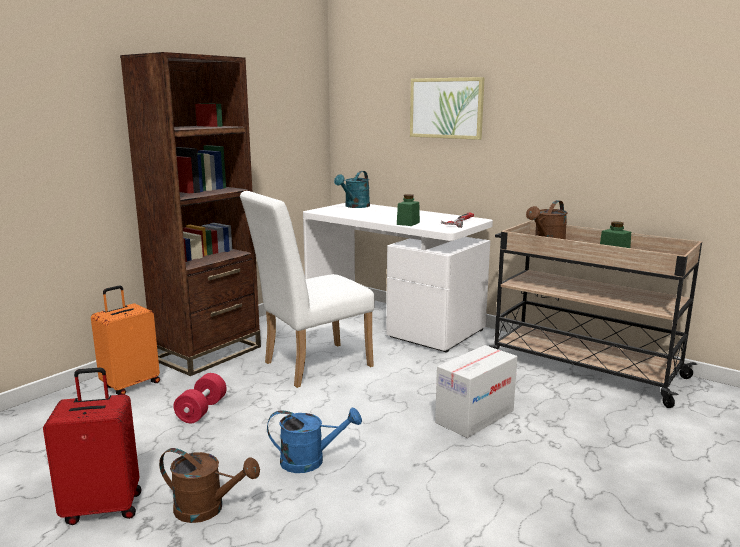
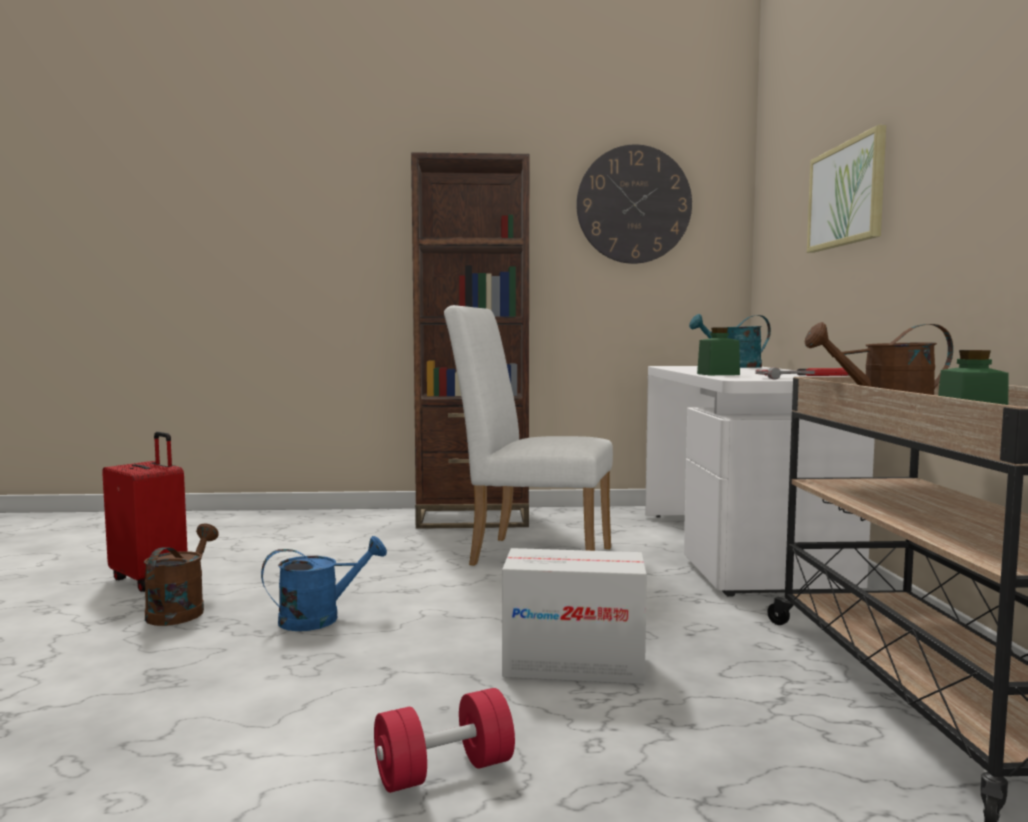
camera: 50 degrees right, 10 degrees down
orange suitcase [91,285,160,395] -> none
brown watering can [159,448,260,523] -> brown watering can turned 150 degrees counterclockwise [144,523,219,626]
red dumbbell [174,373,227,423] -> red dumbbell moved to [374,688,515,793]
blue watering can [267,407,362,473] -> blue watering can turned 75 degrees counterclockwise [261,536,387,631]
none -> wall clock [576,145,692,264]

